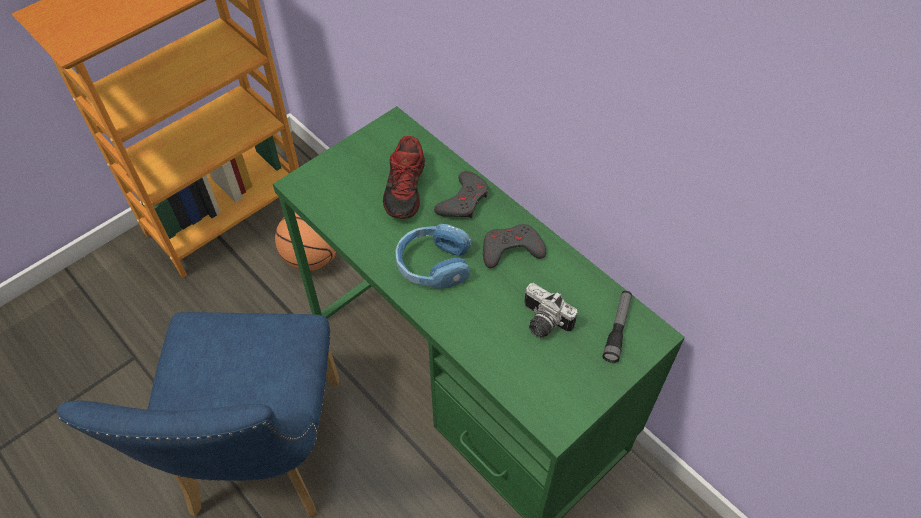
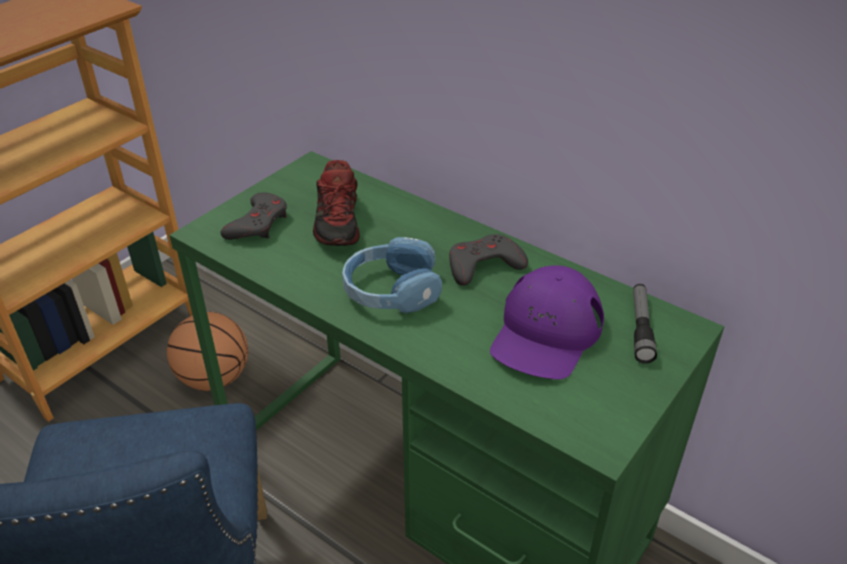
camera: 10 degrees left, 15 degrees down
grey game controller [434,171,488,218] -> grey game controller moved to [220,192,287,240]
camera [524,283,578,338] -> purple cap [490,265,604,379]

